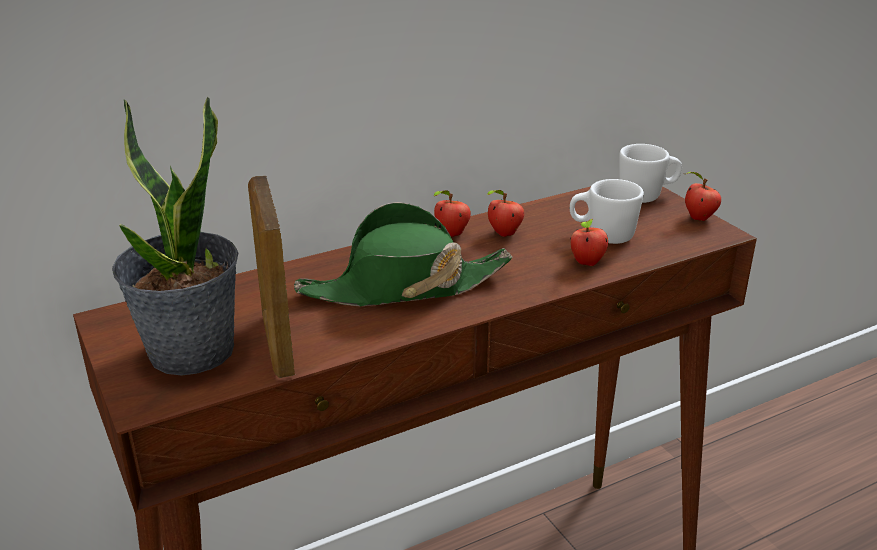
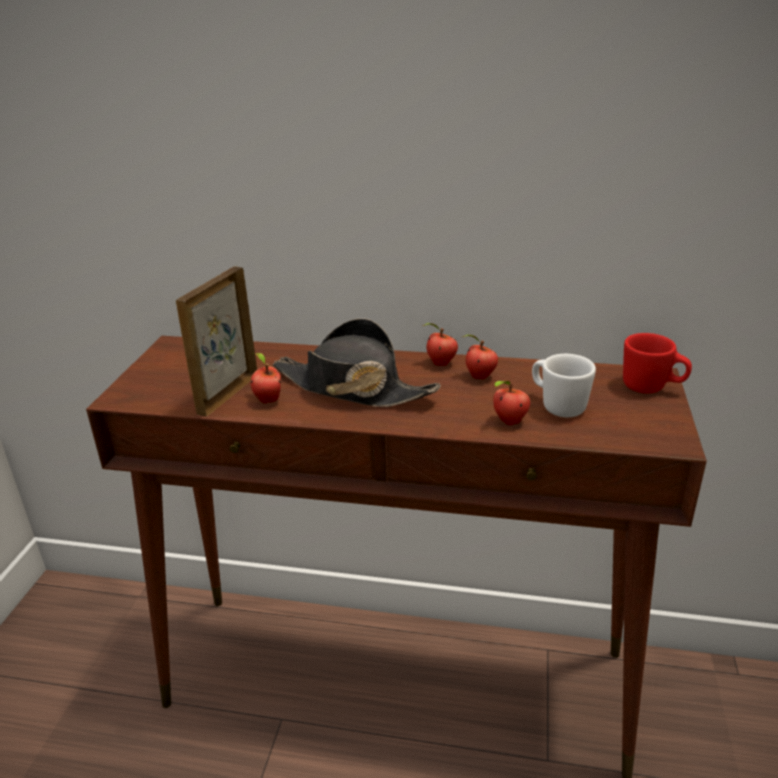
camera: 40 degrees right, 0 degrees up
potted plant [112,96,238,375] -> none
green hat [294,202,512,306] -> black hat [273,318,441,407]
white mug [619,144,682,203] -> red mug [623,333,692,394]
apple [685,172,721,221] -> apple moved to [251,353,281,403]

